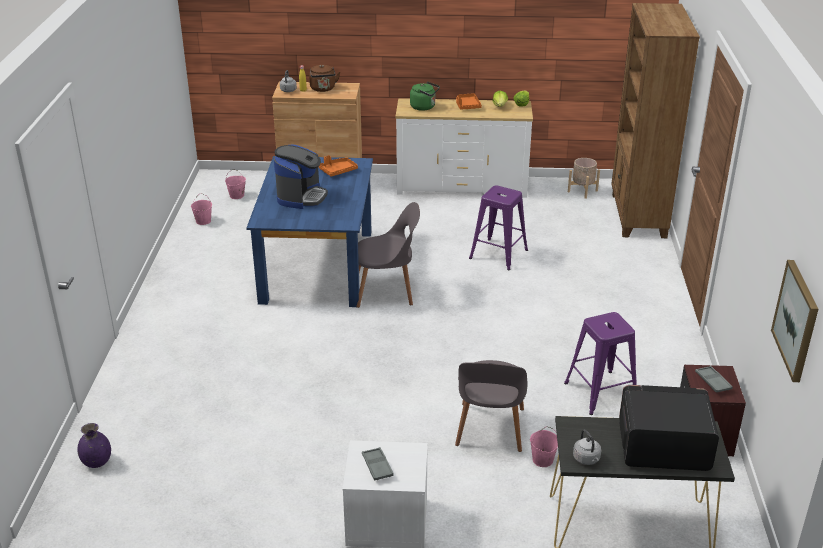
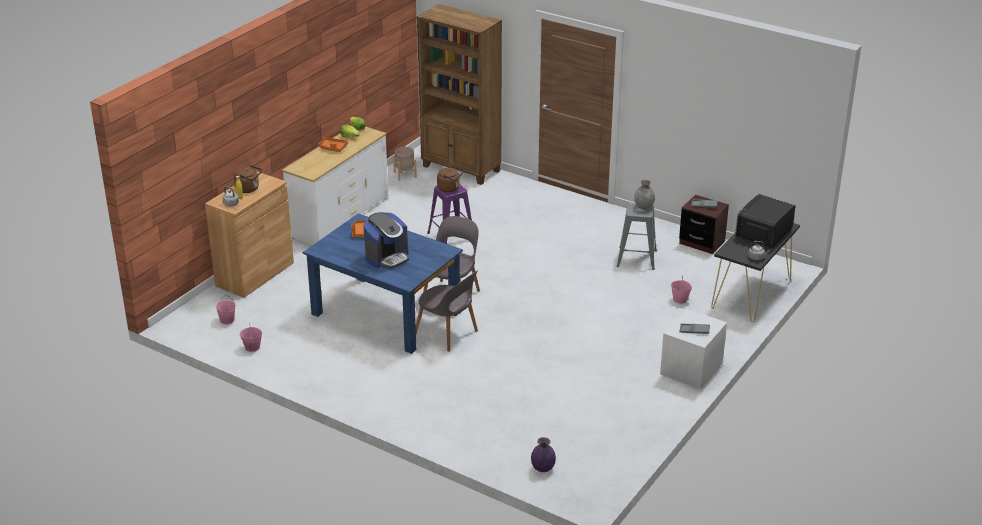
camera: 60 degrees left, 0 degrees up
coffee machine [274,144,328,209] -> coffee machine turned 90 degrees clockwise [363,212,409,269]
green kettle [410,81,440,111] -> none
grey chair [455,360,527,452] -> grey chair moved to [416,271,478,352]
purple stool [564,312,637,415] -> grey stool [617,203,657,270]
picture [771,260,818,382] -> none
none -> brown kettle [437,166,464,192]
none -> grey vase [634,180,655,209]

